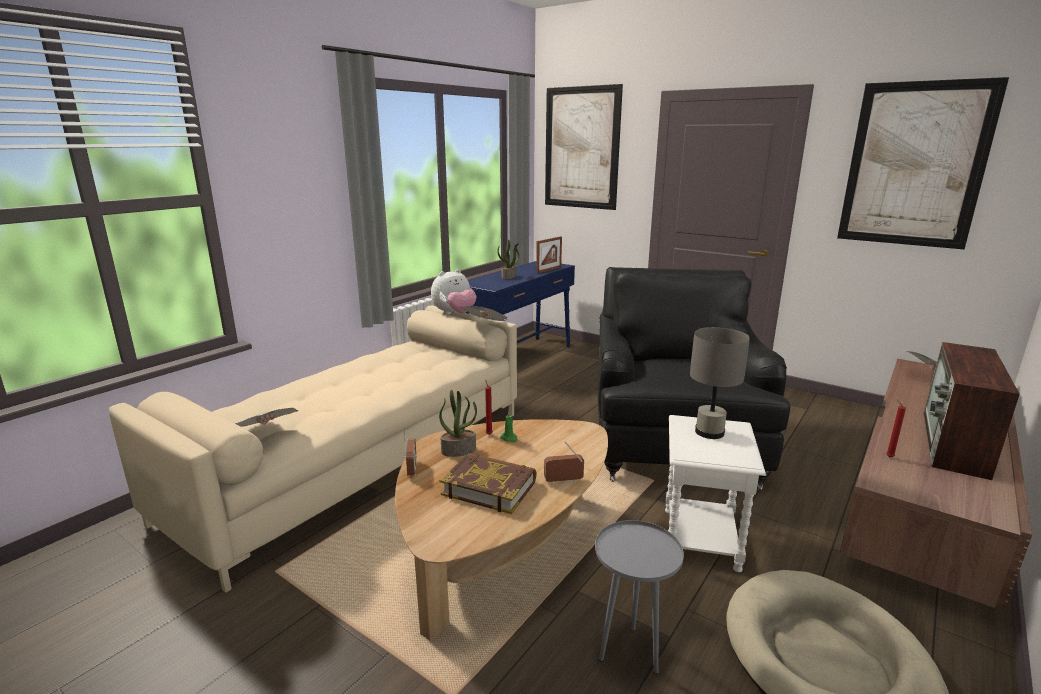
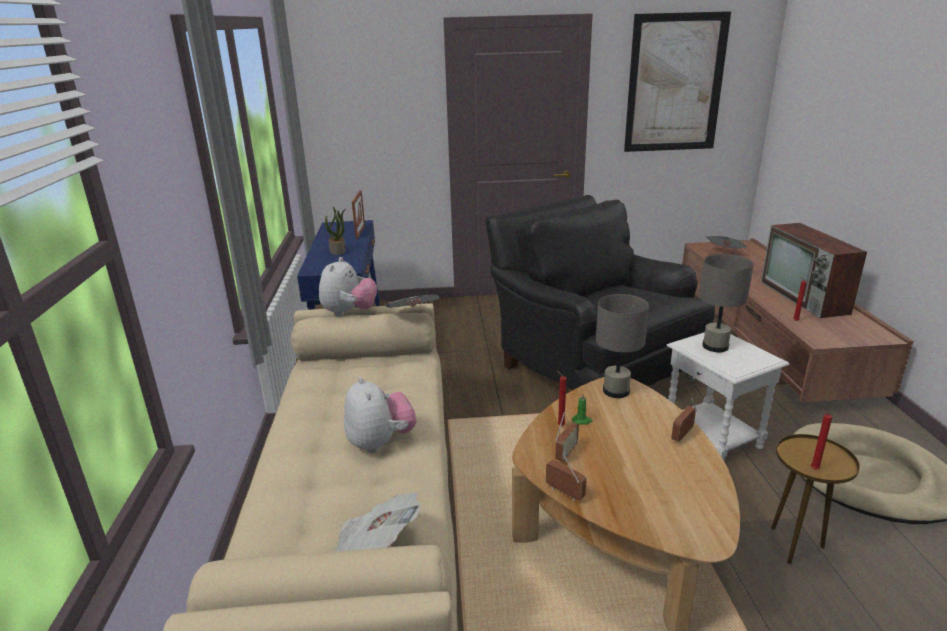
camera: 40 degrees left, 5 degrees up
potted plant [439,390,477,457] -> radio [555,412,579,461]
book [439,453,537,514] -> none
picture [545,84,623,210] -> none
grey side table [595,520,684,674] -> brown side table [771,434,860,564]
none -> plush toy [344,377,417,453]
none -> grey table lamp [596,294,649,398]
none -> red candle [811,408,832,470]

